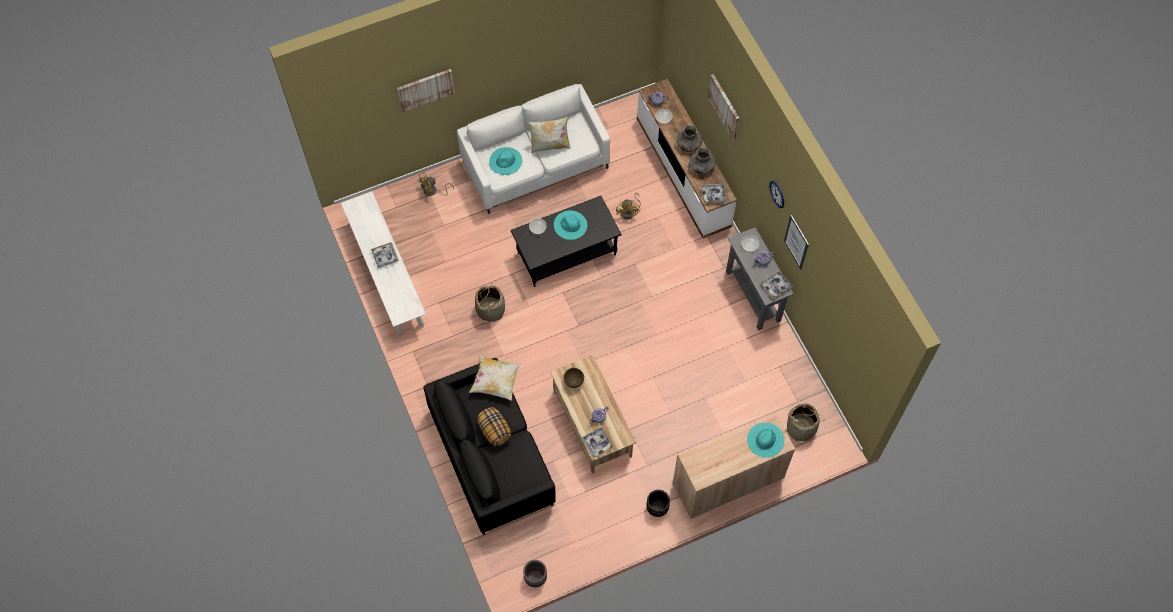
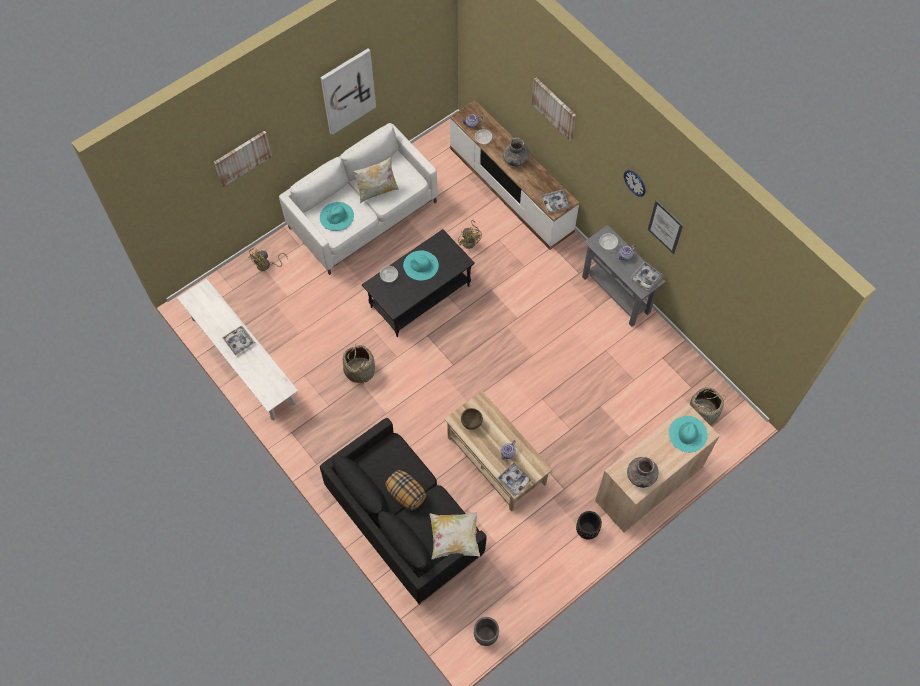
camera: 15 degrees left, 0 degrees up
pillow [469,354,521,401] -> pillow moved to [429,511,480,560]
grey vase [689,147,716,175] -> grey vase moved to [627,457,659,488]
none -> picture [320,48,376,135]

